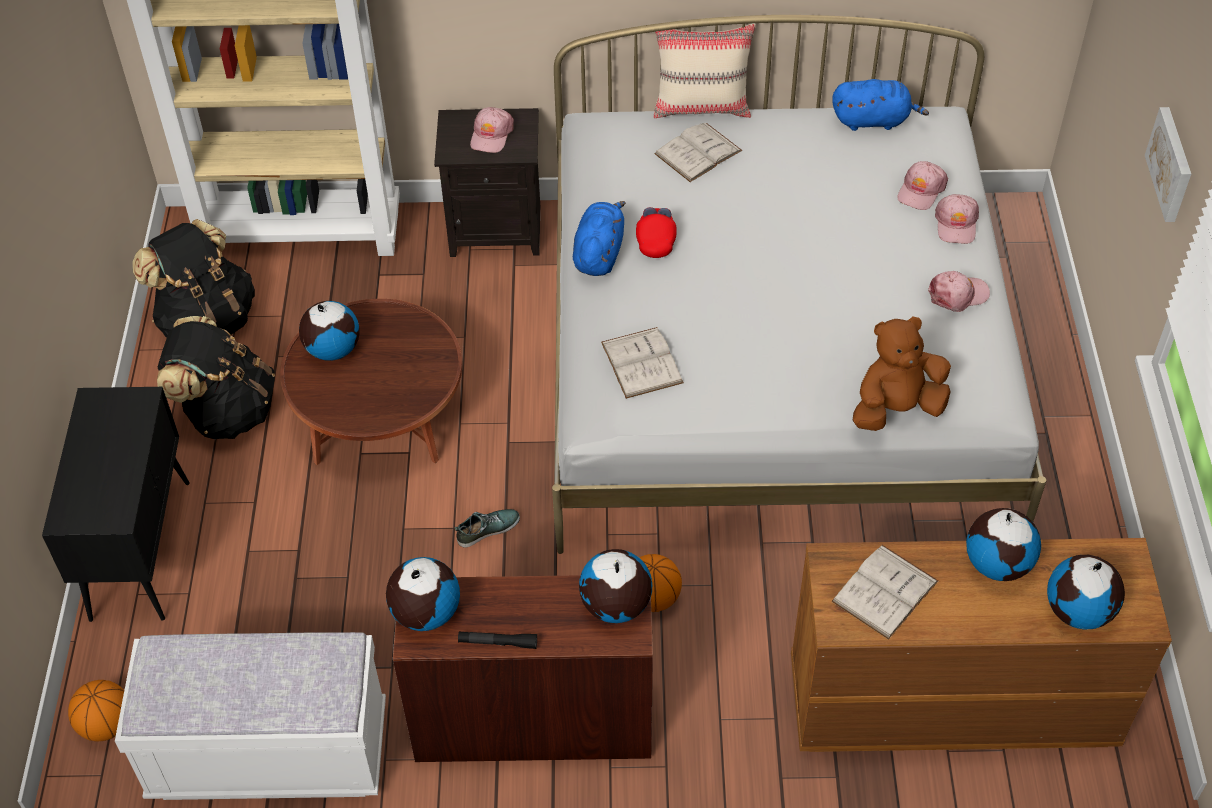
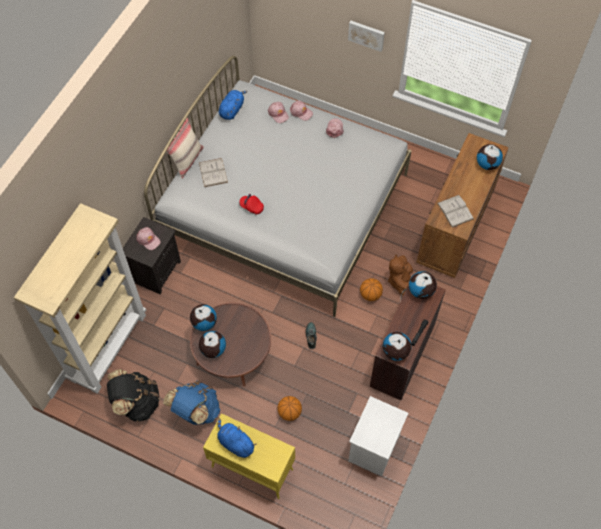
camera: 65 degrees left, 10 degrees up
black cabinet [42,387,190,622] -> yellow cabinet [203,413,295,499]
basketball [68,680,124,741] -> basketball moved to [277,396,302,421]
white bench [115,632,386,800] -> white nightstand [348,396,408,477]
black backpack [157,316,275,439] -> blue backpack [163,381,220,425]
blue plush toy [573,201,626,276] -> blue plush toy moved to [217,418,256,458]
white book [601,327,684,399] -> none
brown plush toy [853,317,951,431] -> brown plush toy moved to [388,254,413,296]
globe [966,508,1041,581] -> globe moved to [190,304,217,331]

